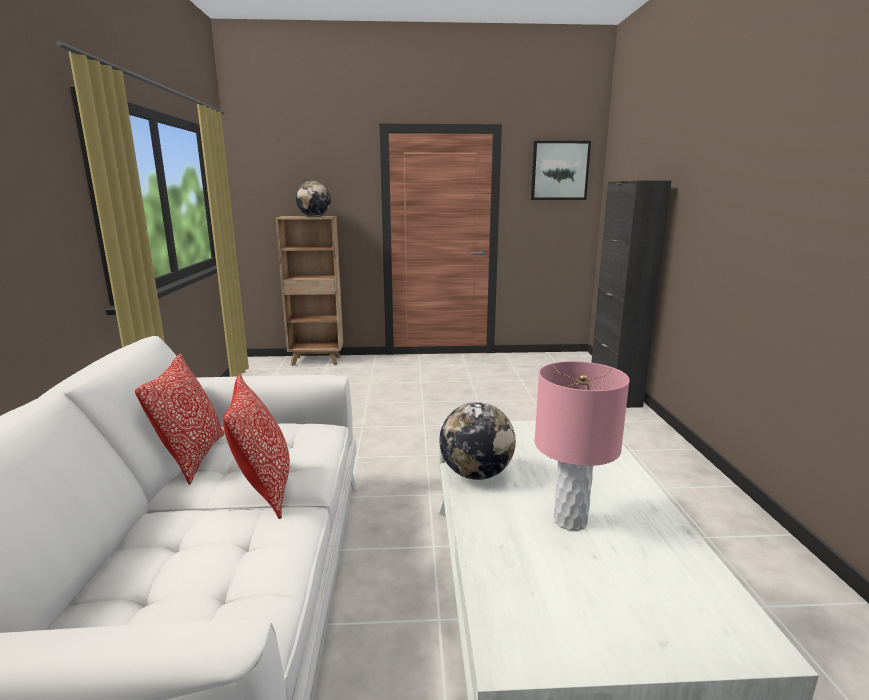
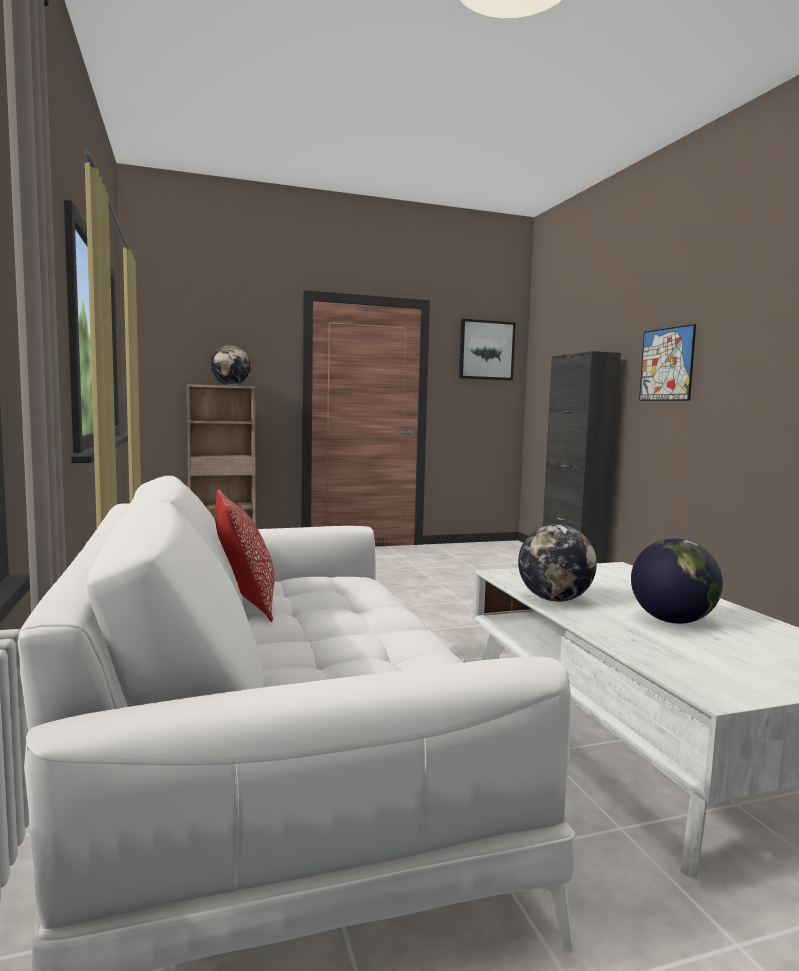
camera: 15 degrees left, 10 degrees down
pillow [223,374,290,519] -> none
pink table lamp [535,361,630,531] -> globe [631,538,723,624]
none -> picture [639,324,696,401]

